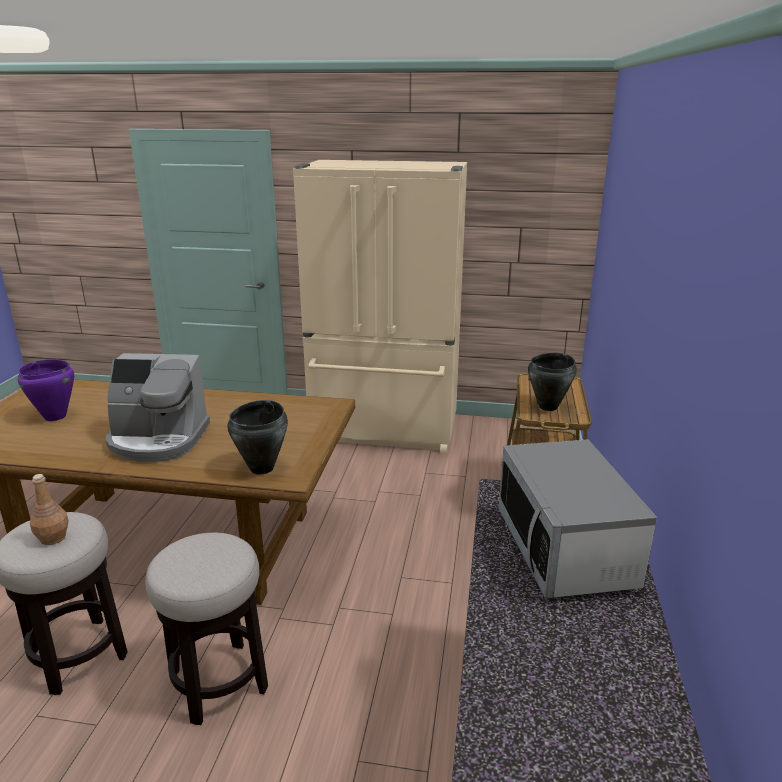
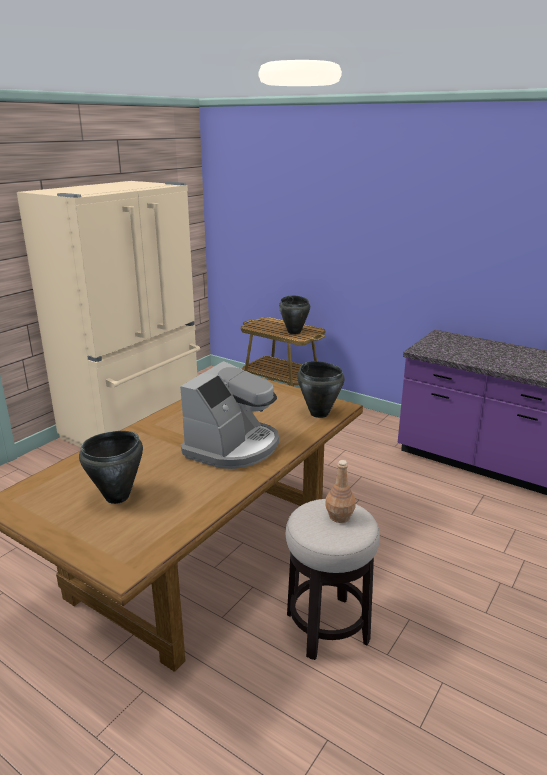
camera: 65 degrees left, 0 degrees up
purple cooking pot [18,359,74,421] -> black cooking pot [79,431,143,504]
stool [145,533,268,725] -> none
microwave [499,440,657,598] -> none

